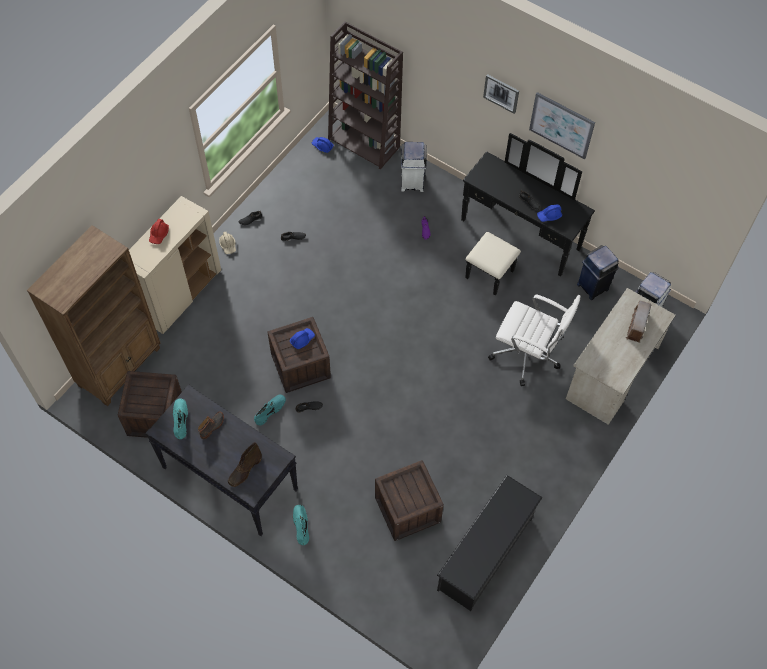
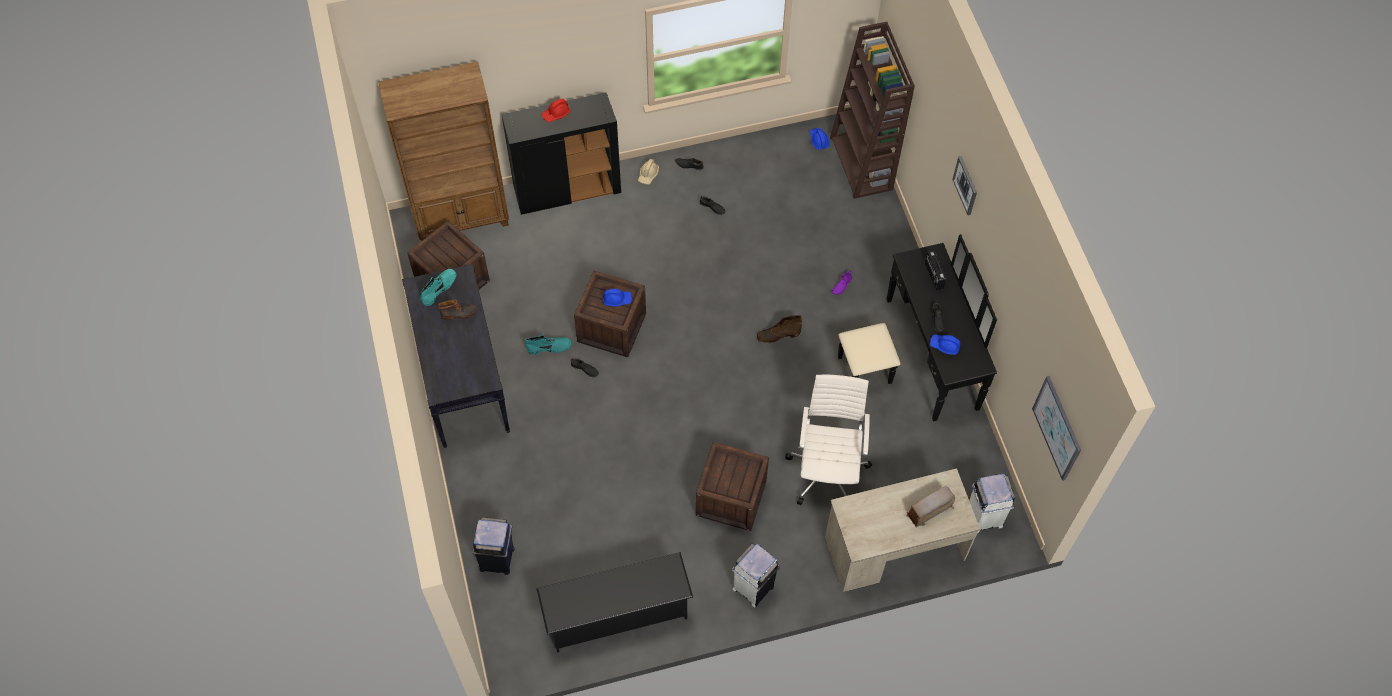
camera: 40 degrees right, 0 degrees up
beige cabinet [129,196,221,334] -> black cabinet [502,93,621,215]
brown boot [228,442,262,487] -> brown boot moved to [757,315,802,343]
turquoise boot [293,505,309,545] -> none
crate [375,460,444,541] -> crate moved to [696,442,769,531]
white trash can [401,142,427,192] -> white trash can moved to [732,543,780,608]
white office chair [488,294,581,386] -> white office chair turned 150 degrees counterclockwise [785,375,872,505]
picture [529,92,595,159] -> picture moved to [1032,376,1081,481]
blue trash can [577,245,619,300] -> blue trash can moved to [473,517,515,575]
none -> radio [925,250,946,291]

